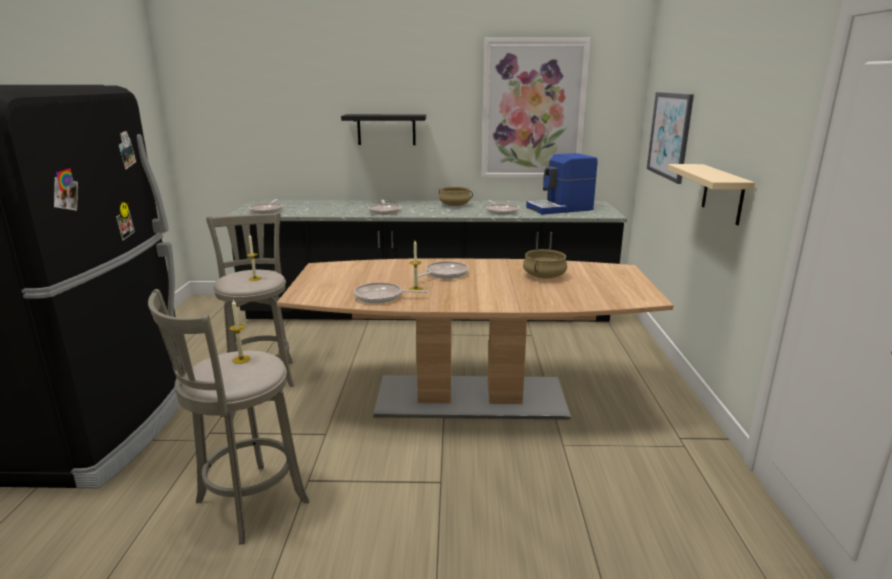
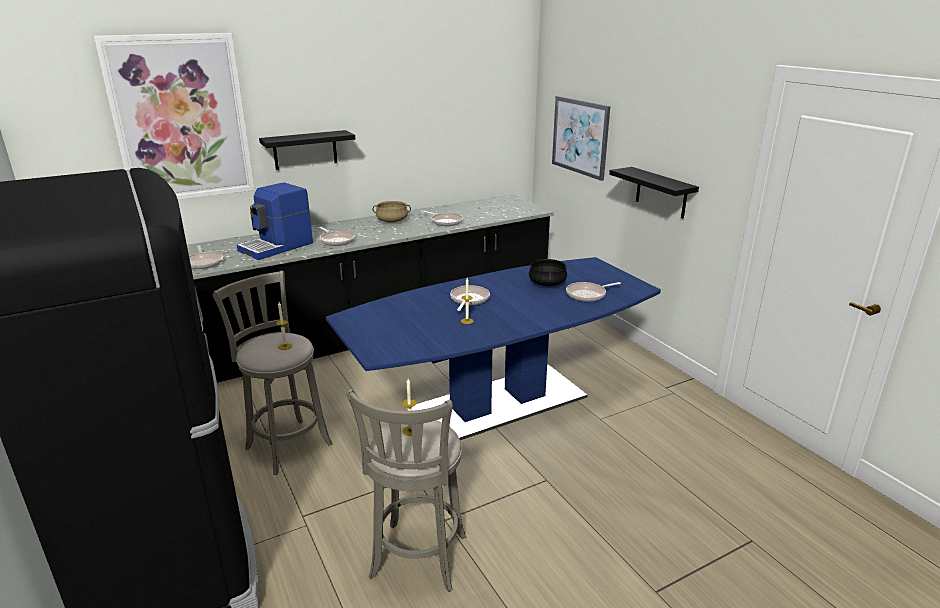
camera: 30 degrees left, 5 degrees up
brown dining table [277,258,674,420] -> blue dining table [326,257,661,440]
frying pan [354,282,428,304] -> frying pan moved to [566,282,621,302]
picture [481,38,591,178] -> picture moved to [94,33,255,200]
beige cooking pot [523,249,567,279] -> black cooking pot [529,259,567,286]
coffee machine [526,153,598,215] -> coffee machine moved to [237,183,313,260]
beige shelf [668,164,755,225] -> black shelf [609,167,699,218]

